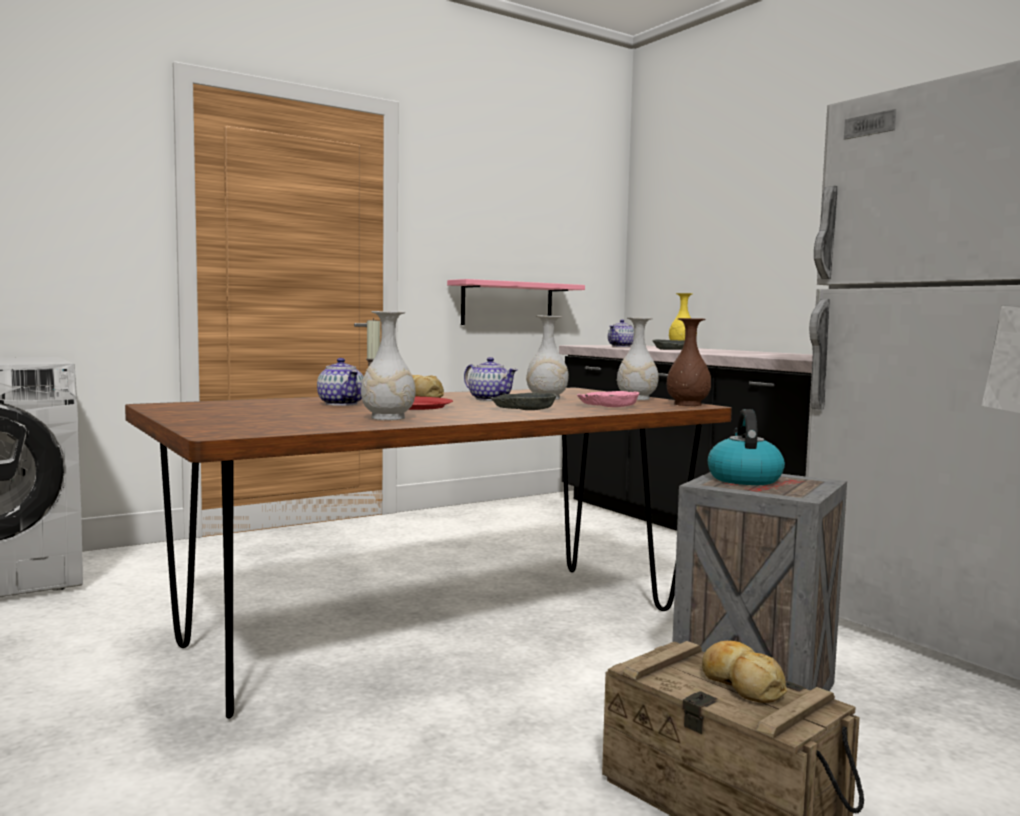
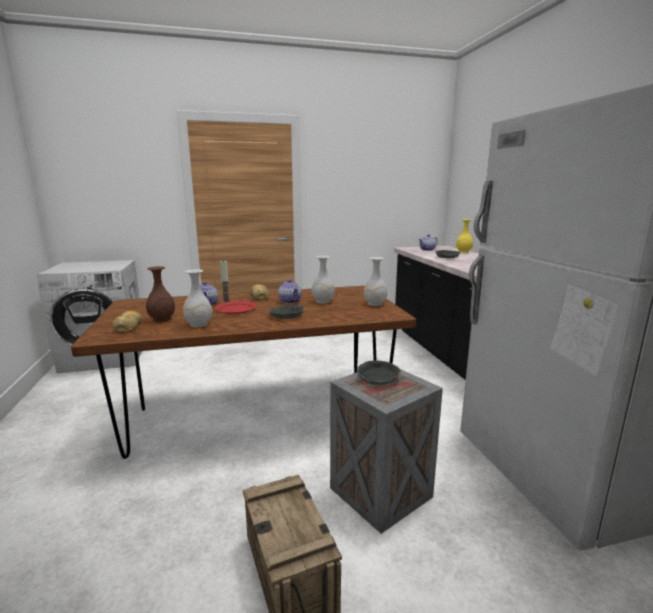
camera: 20 degrees right, 10 degrees up
pink shelf [447,279,585,325] -> none
pink bowl [577,391,639,407] -> none
brown vase [667,318,711,406] -> brown vase moved to [146,266,175,322]
bread [702,641,787,703] -> bread moved to [113,311,142,333]
kettle [708,409,785,485] -> grey bowl [357,360,401,385]

